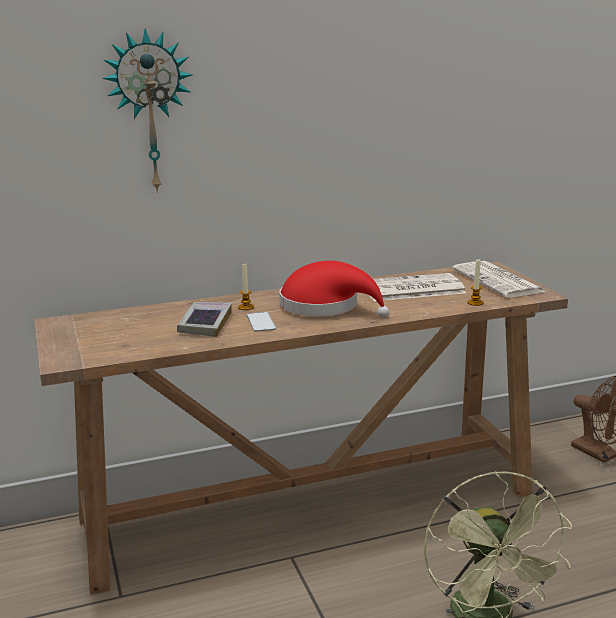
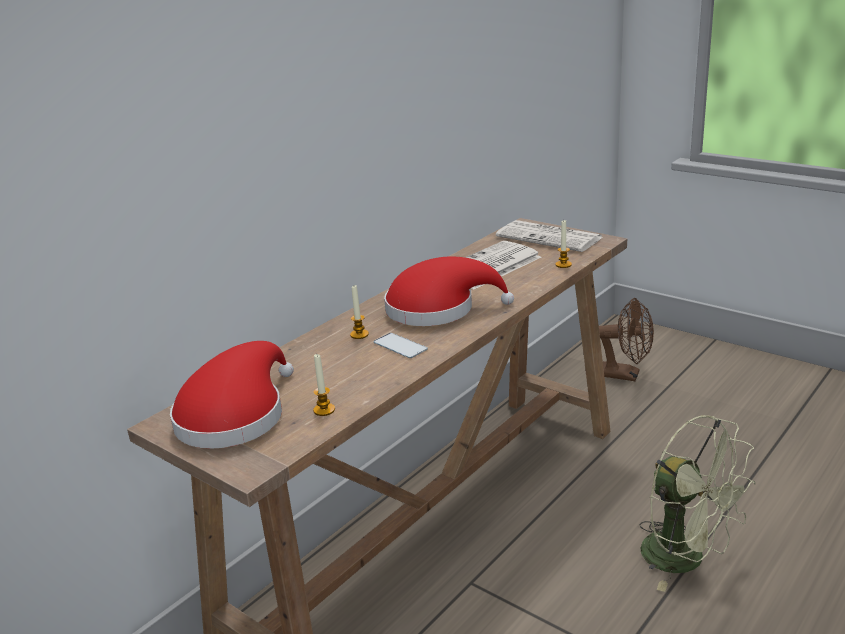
camera: 30 degrees left, 5 degrees up
wall clock [102,28,193,193] -> none
book [177,302,232,337] -> none
none -> red hat [170,341,294,449]
none -> candle [313,354,335,416]

